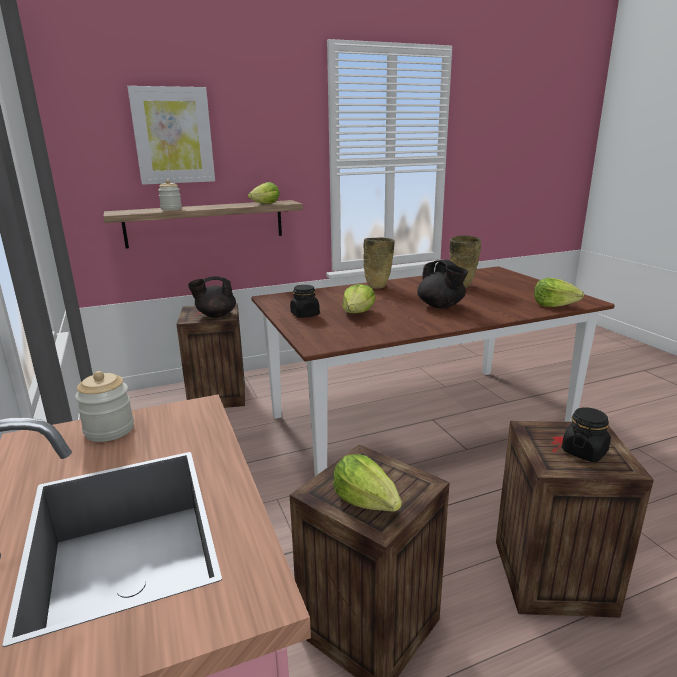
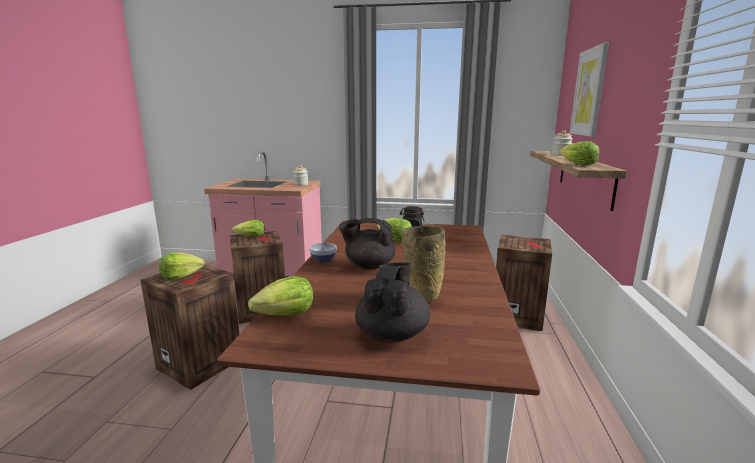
camera: 120 degrees right, 5 degrees down
black teapot [188,276,236,318] -> black teapot moved to [355,262,430,342]
beige vase [363,238,395,289] -> none
black jar [562,407,611,462] -> lettuce [159,253,205,280]
none -> bowl [309,243,337,263]

